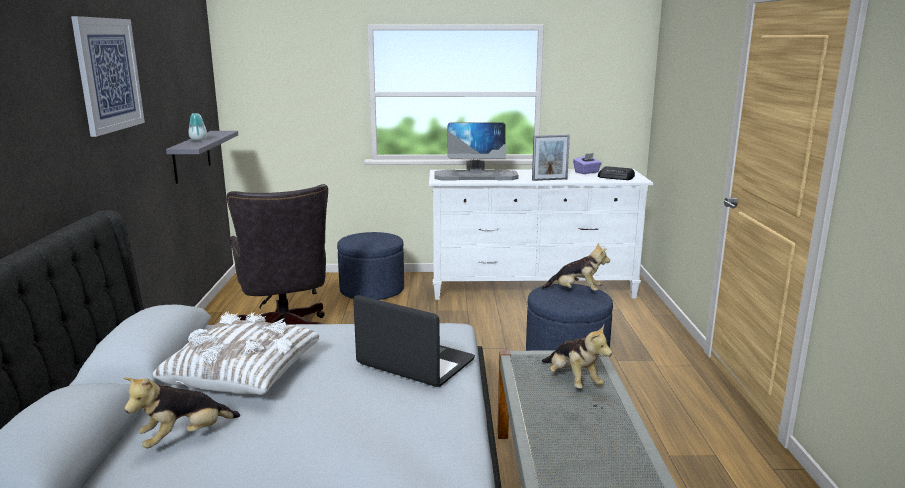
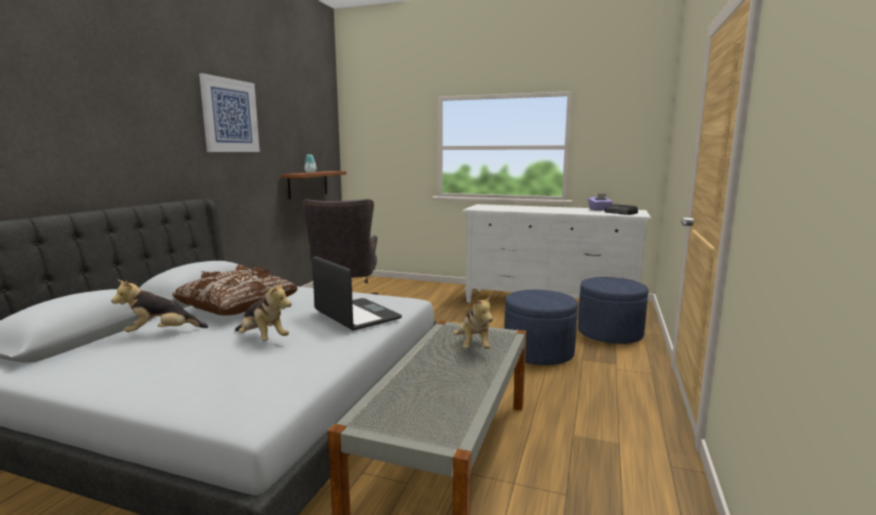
camera: 20 degrees right, 5 degrees down
white pillow [152,311,319,395] -> brown pillow [172,263,298,316]
grey shelf [166,131,238,184] -> brown shelf [281,171,346,199]
blue ottoman [337,232,404,300] -> blue ottoman moved to [578,277,649,344]
monitor [434,122,519,181] -> none
picture frame [532,135,570,181] -> none
plush toy [542,243,610,291] -> plush toy moved to [235,282,292,341]

